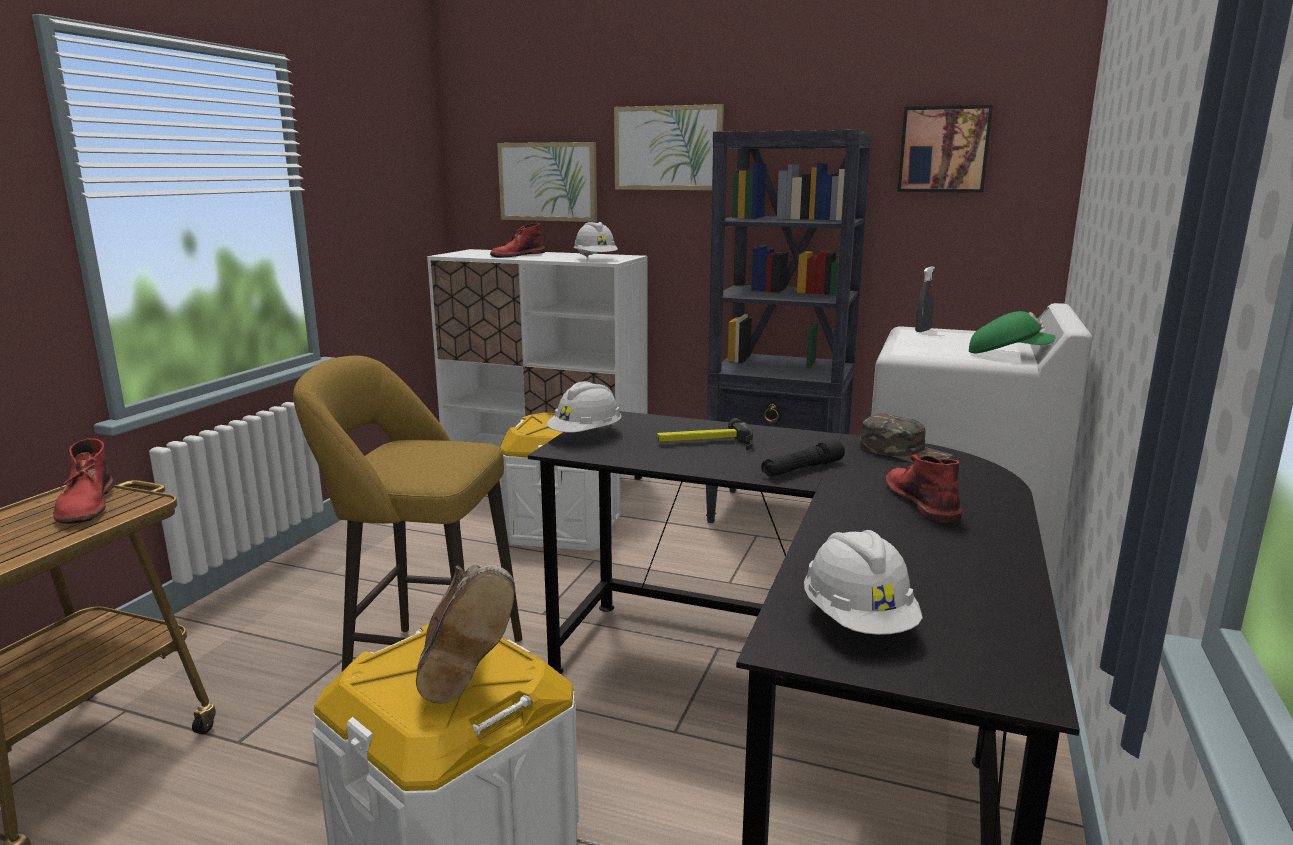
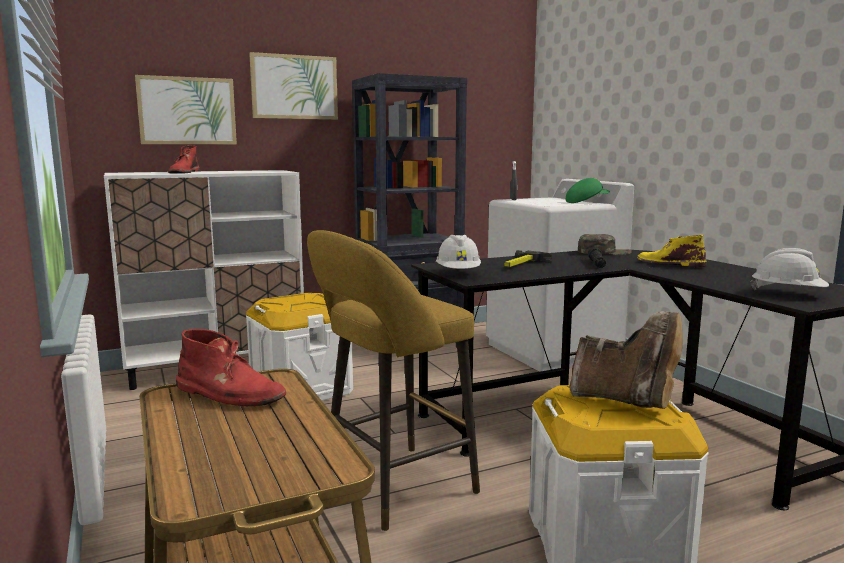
camera: 45 degrees left, 5 degrees down
white hard hat [573,222,618,257] -> none
red boot [886,455,962,524] -> yellow boot [637,235,707,267]
picture [898,105,993,193] -> none

